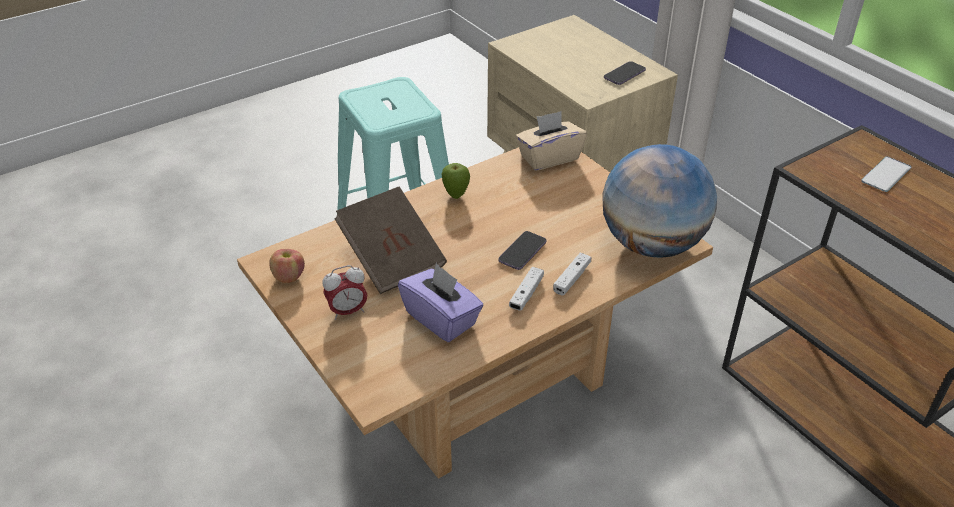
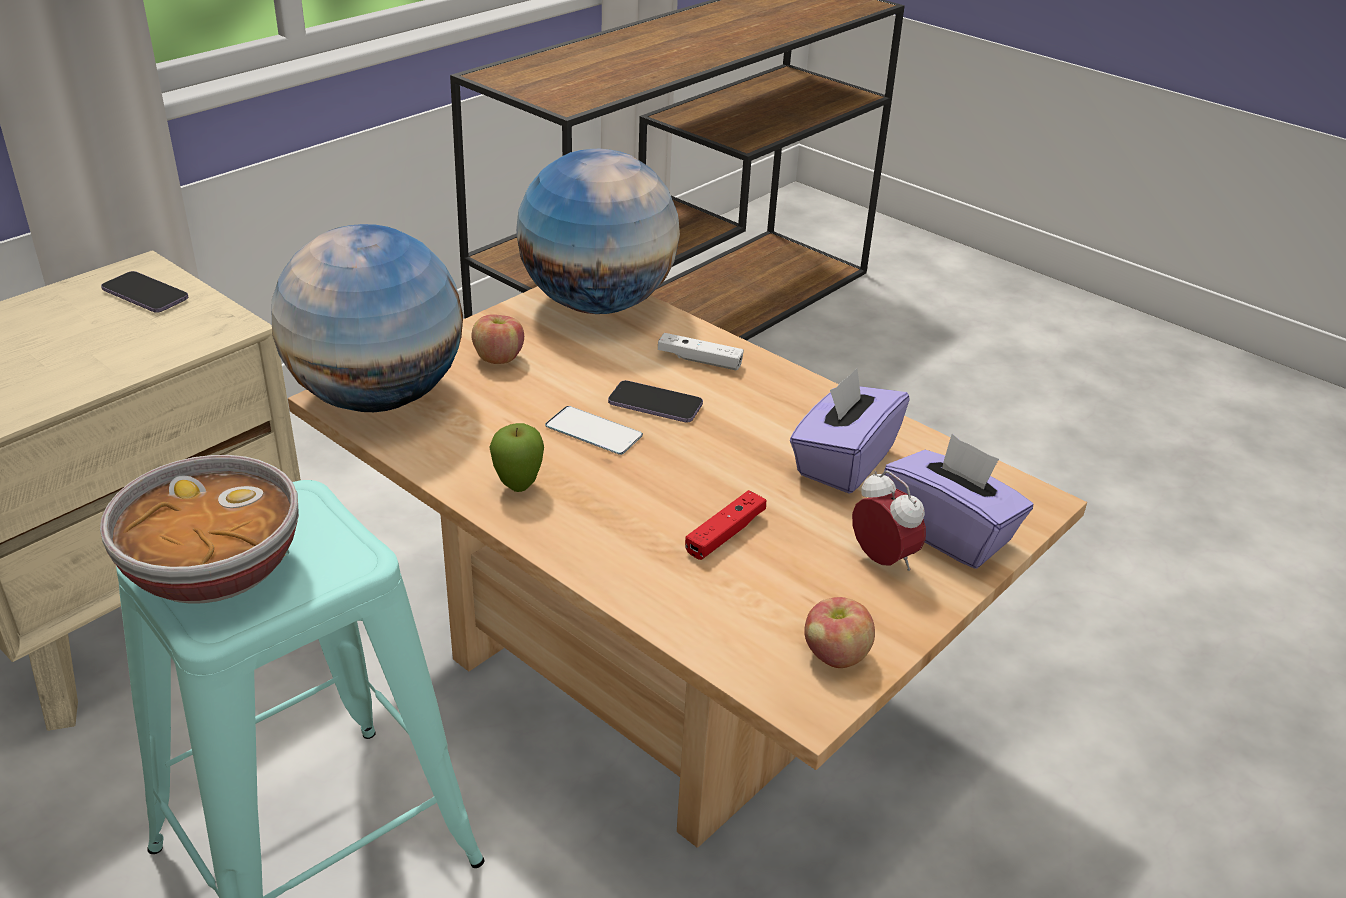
camera: 105 degrees left, 5 degrees down
brown book [334,187,447,294] -> red game controller [685,490,766,560]
white game controller [509,267,544,311] -> none
beige tissue box [516,111,587,171] -> globe [271,224,463,412]
phone [861,157,911,192] -> phone moved to [545,406,643,455]
none -> bowl [100,455,299,604]
none -> apple [471,314,524,364]
none -> purple tissue box [884,434,1033,569]

